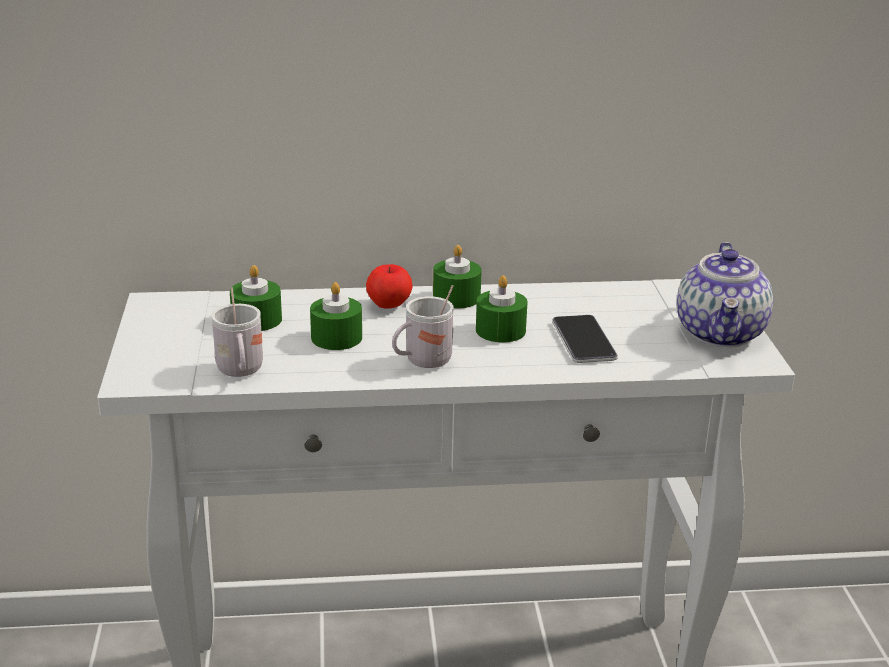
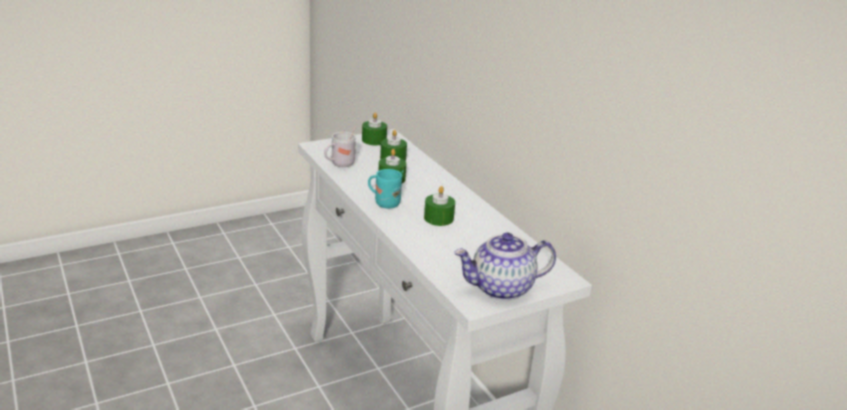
camera: 65 degrees right, 0 degrees up
apple [366,264,413,309] -> none
white mug [392,285,454,368] -> turquoise mug [368,169,403,208]
green candle [433,245,482,308] -> green candle moved to [362,113,387,145]
phone [552,315,618,363] -> none

